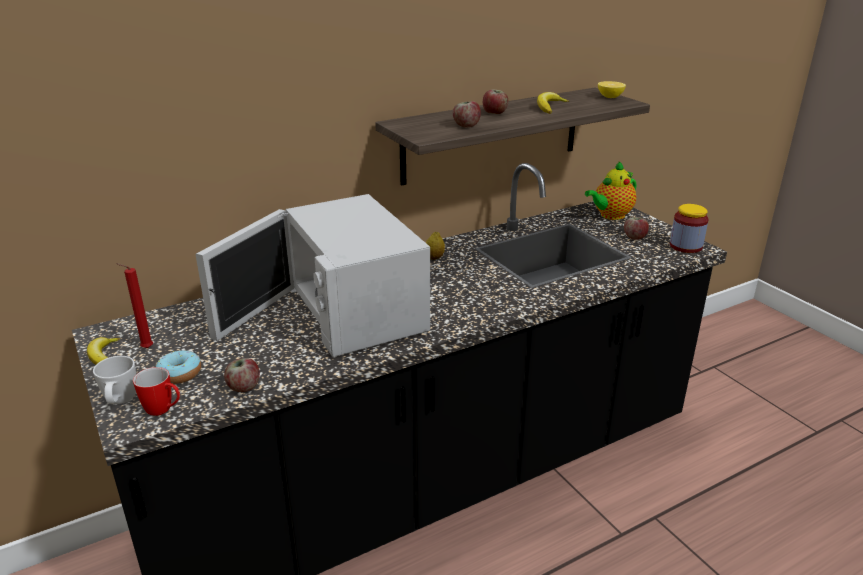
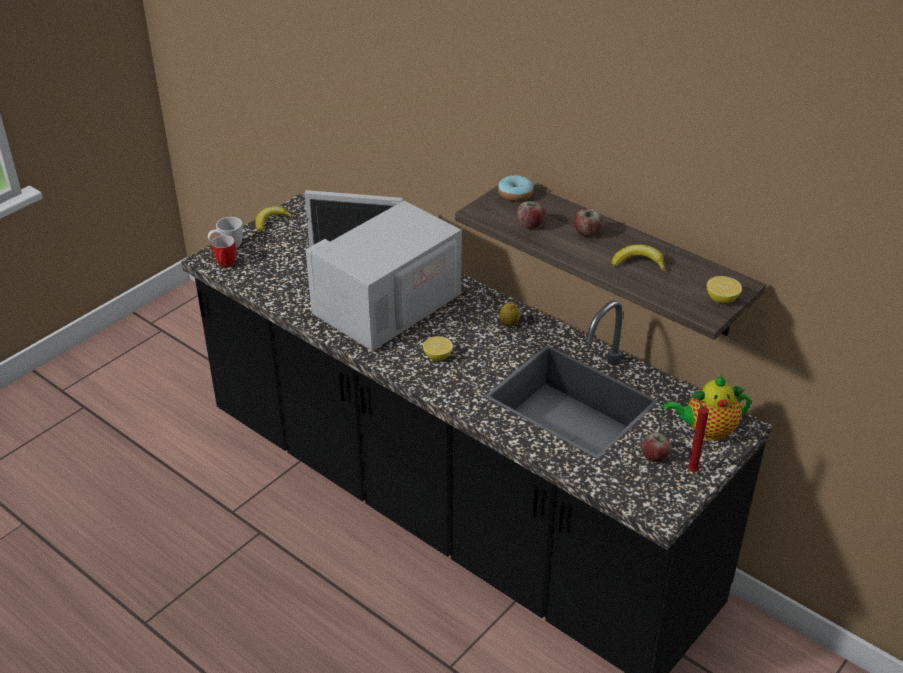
camera: 70 degrees right, 10 degrees up
red candle [116,263,153,348] -> red candle moved to [687,398,709,472]
donut [156,351,201,384] -> donut moved to [498,175,533,201]
apple [224,358,260,392] -> none
teapot [585,161,636,220] -> teapot turned 45 degrees counterclockwise [663,375,751,441]
jar [670,204,709,253] -> none
none -> lemon [423,336,453,361]

